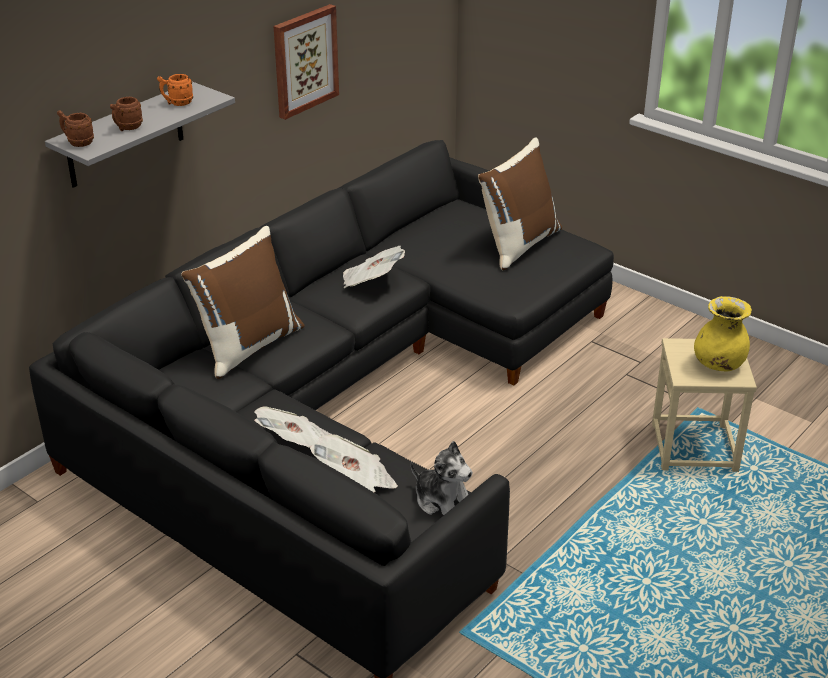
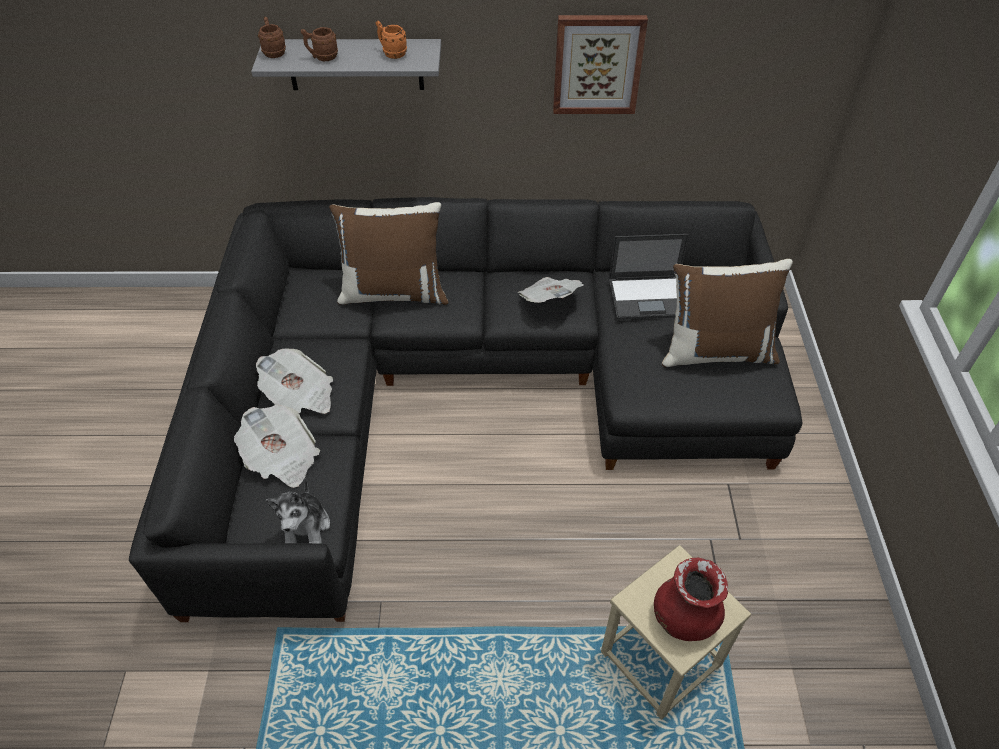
camera: 50 degrees right, 15 degrees up
yellow vase [694,296,752,371] -> red vase [654,558,728,641]
none -> laptop [609,234,689,320]

